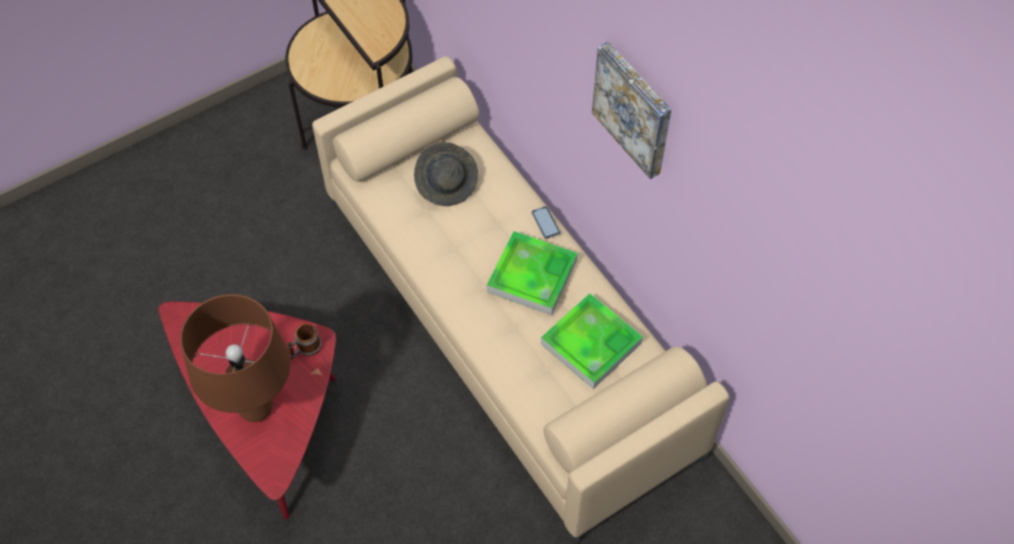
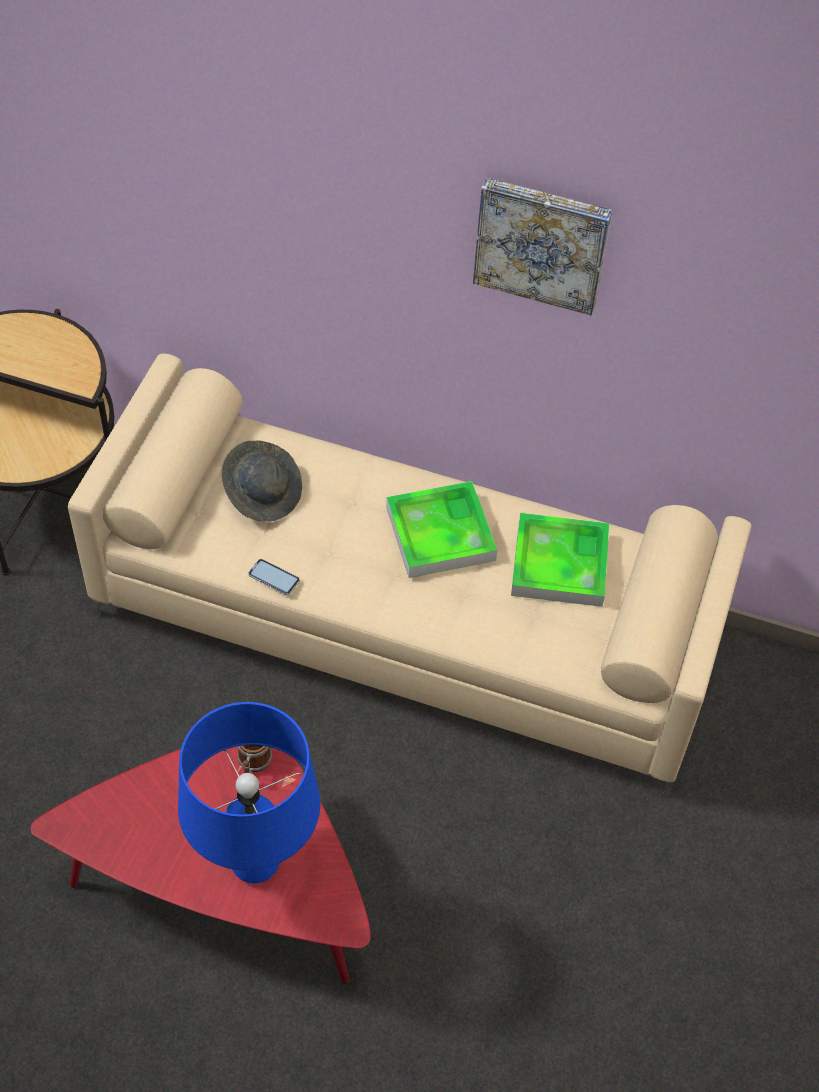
camera: 40 degrees left, 5 degrees down
brown table lamp [180,294,290,422] -> blue table lamp [178,702,320,883]
phone [532,206,560,239] -> phone moved to [248,559,300,595]

